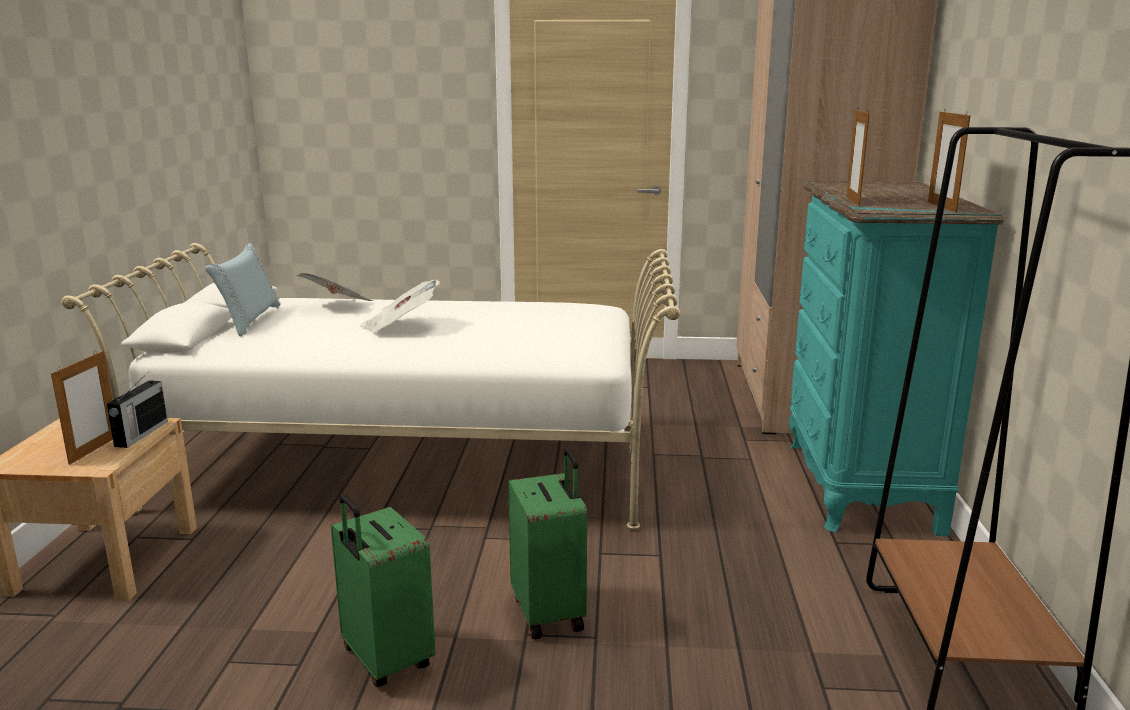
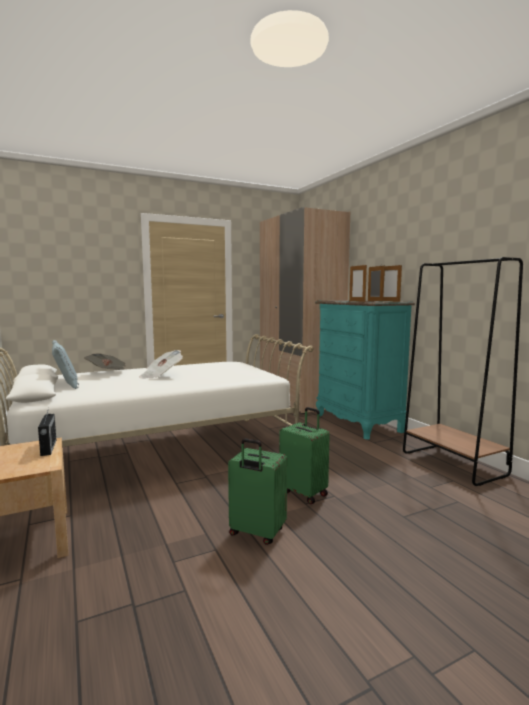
camera: 30 degrees left, 10 degrees down
picture frame [51,351,113,465] -> picture frame moved to [368,266,384,301]

